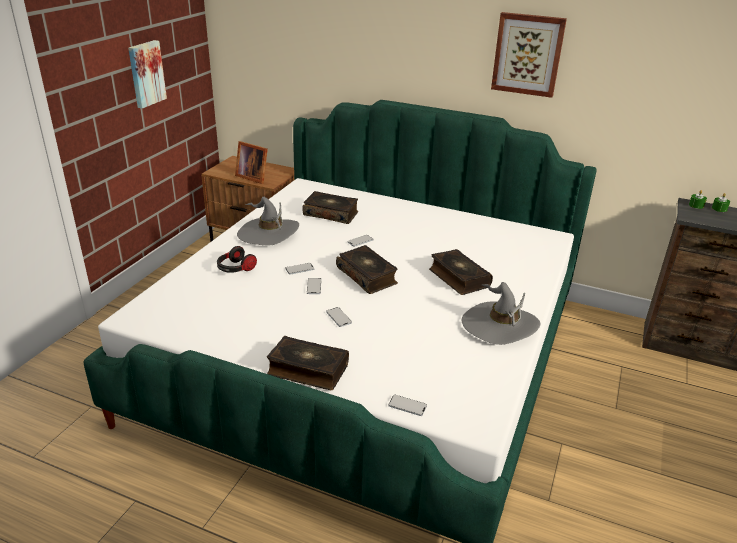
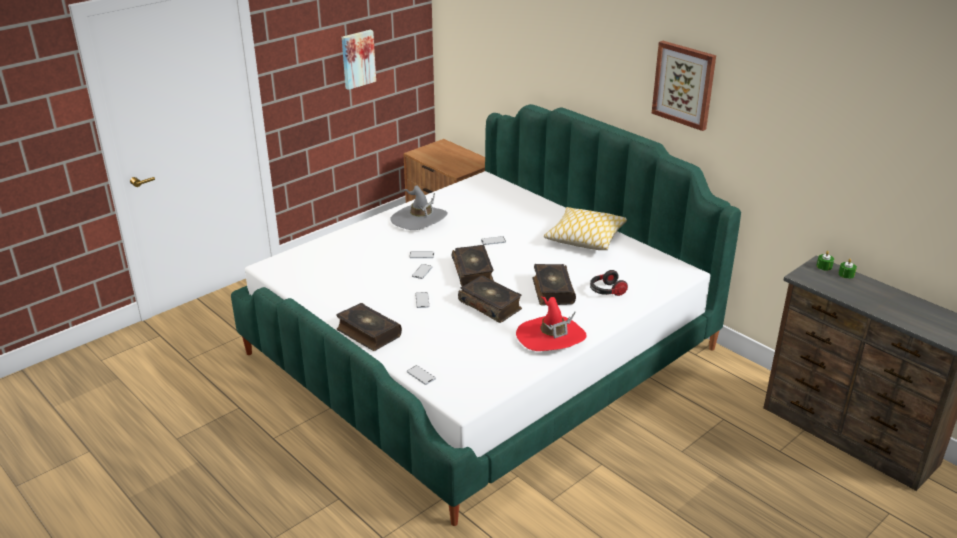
camera: 25 degrees right, 0 degrees up
headphones [217,246,257,273] -> headphones moved to [590,270,628,296]
picture frame [235,141,268,184] -> none
book [302,191,358,224] -> book moved to [458,275,522,323]
grey hat [462,282,541,345] -> red hat [516,297,587,351]
none -> pillow [544,207,627,250]

